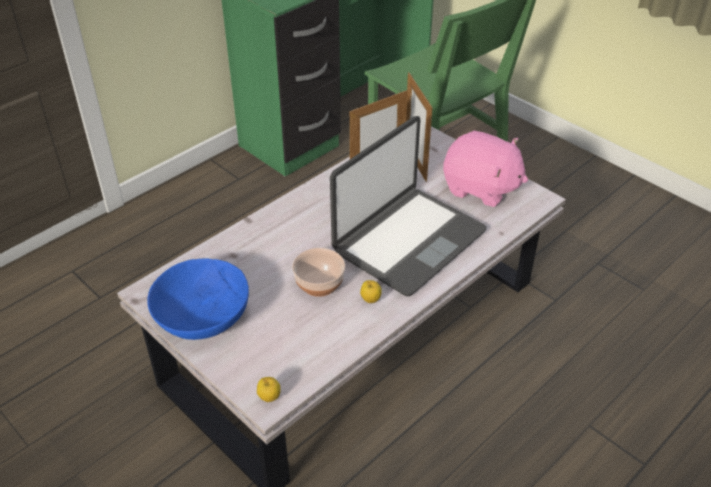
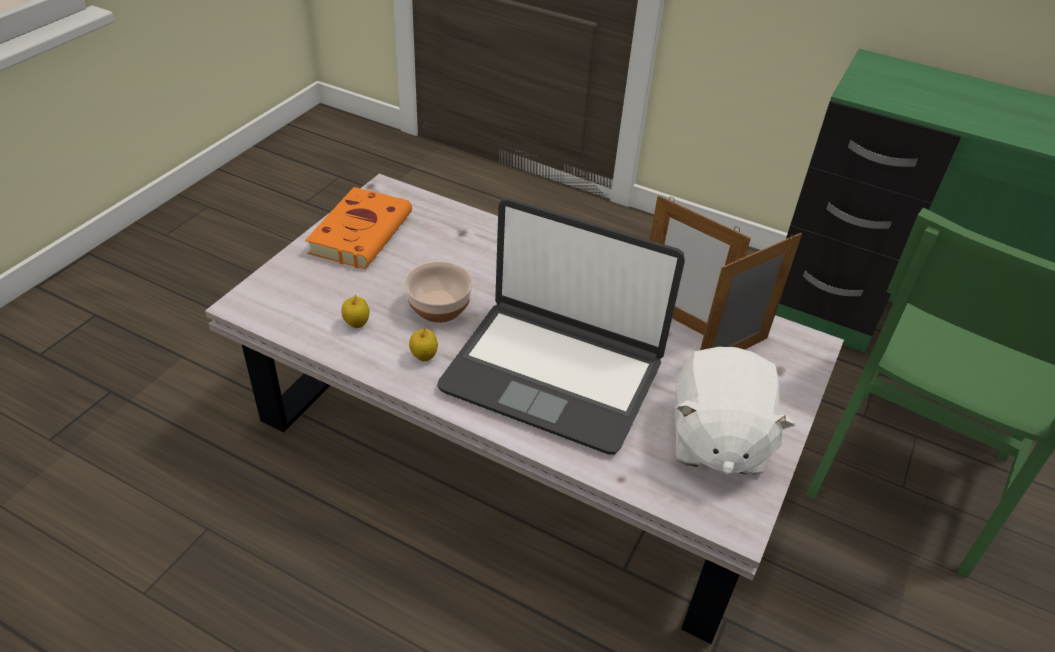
camera: 70 degrees right, 0 degrees up
blue bowl [147,258,249,340] -> orange book [305,187,412,269]
apple [257,377,281,402] -> apple moved to [341,295,370,328]
pink plush toy [443,131,528,207] -> white plush toy [675,347,796,475]

